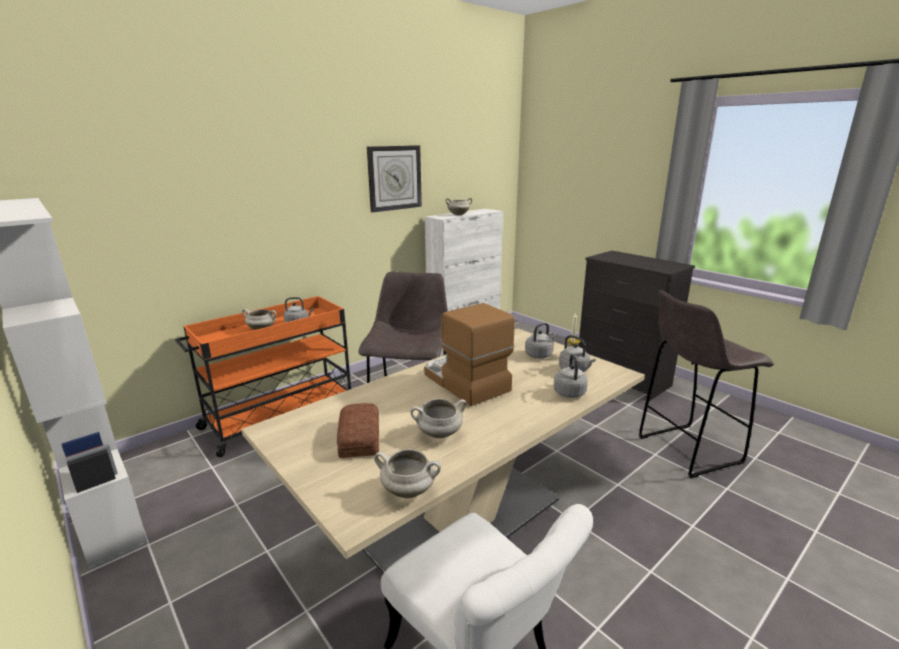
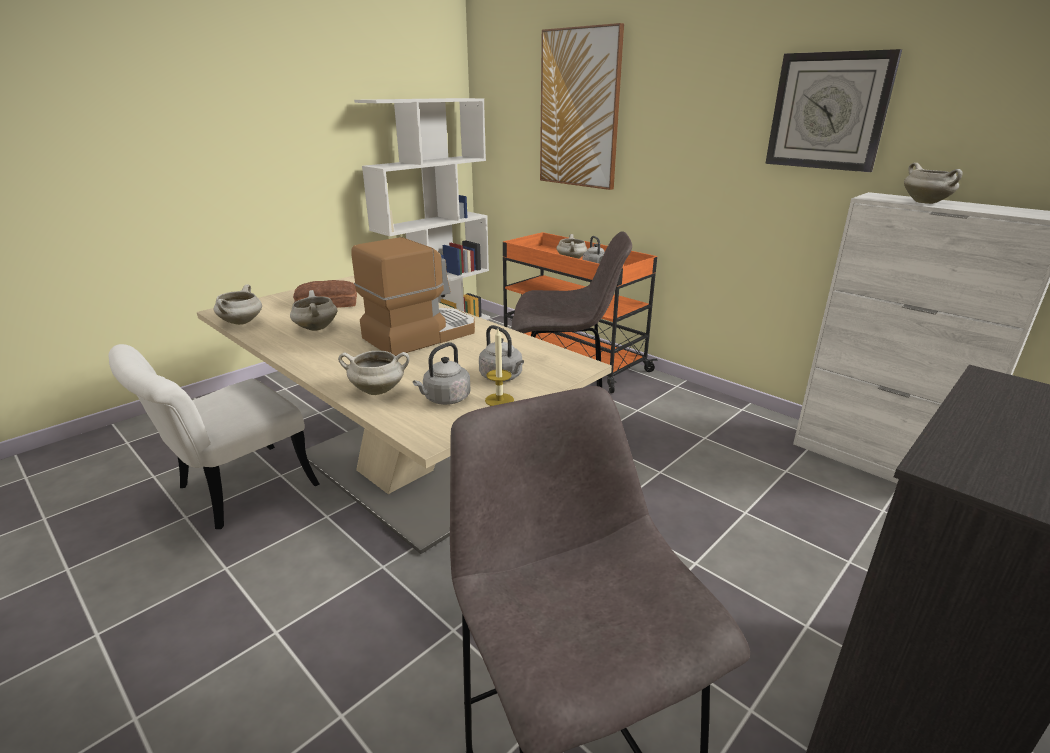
camera: 85 degrees right, 5 degrees up
grey kettle [554,354,588,398] -> white cooking pot [338,351,410,395]
none -> picture [540,23,624,190]

